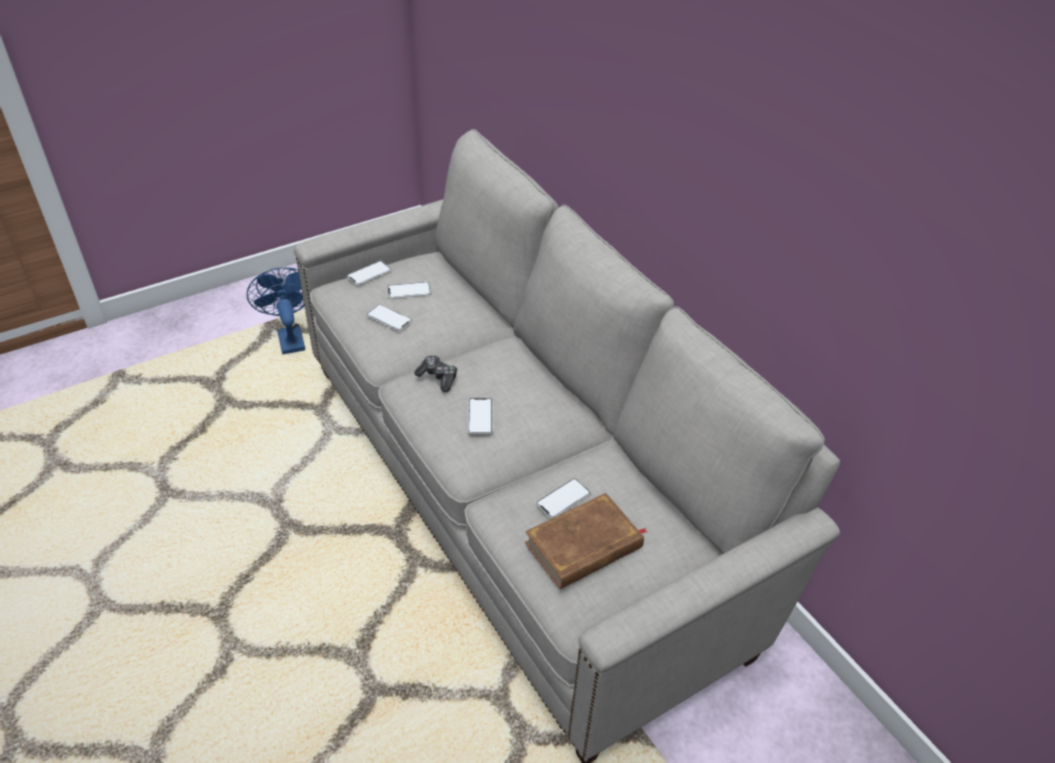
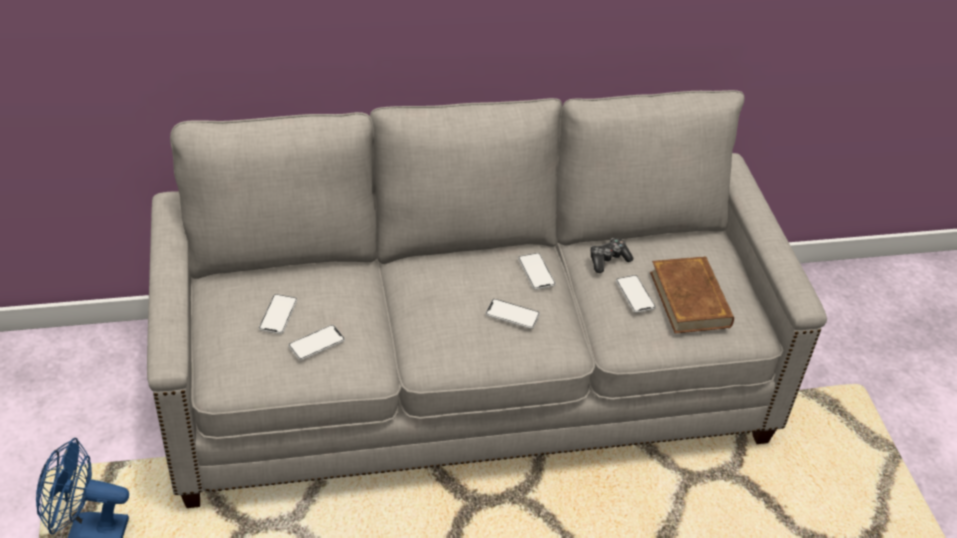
camera: 70 degrees left, 0 degrees up
phone [347,261,391,285] -> phone moved to [518,253,556,290]
game controller [414,355,457,392] -> game controller moved to [590,238,633,273]

